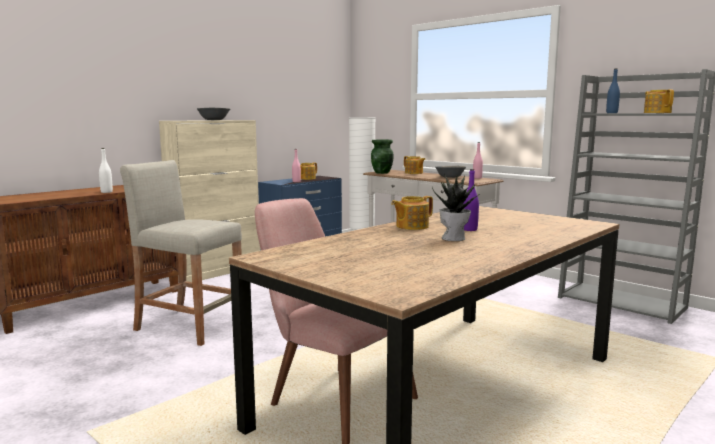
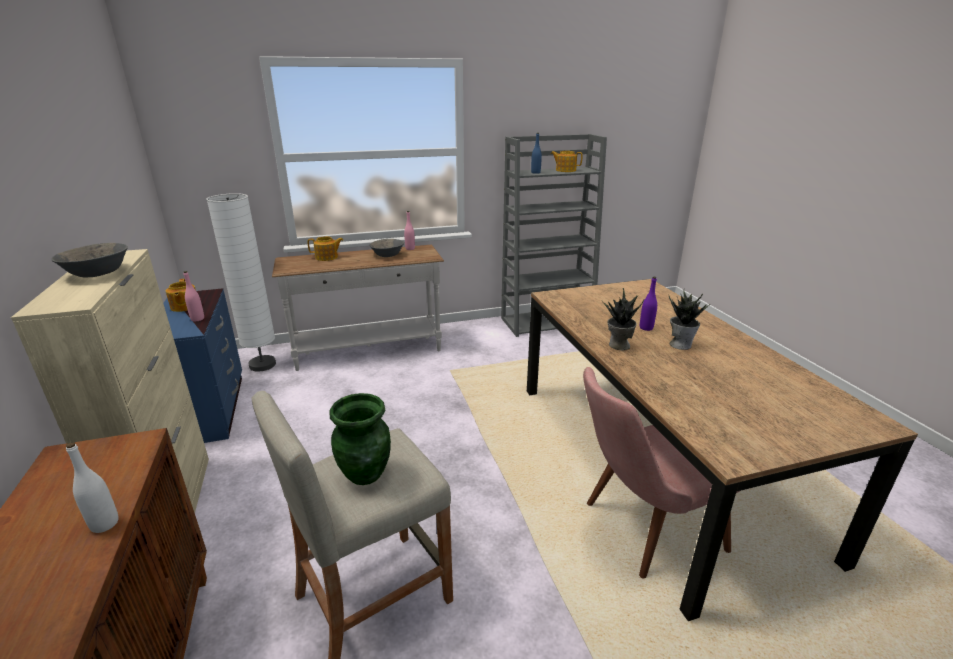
camera: 60 degrees left, 15 degrees up
green vase [371,139,394,174] -> green vase moved to [330,393,391,485]
teapot [391,196,433,230] -> potted plant [602,288,644,350]

